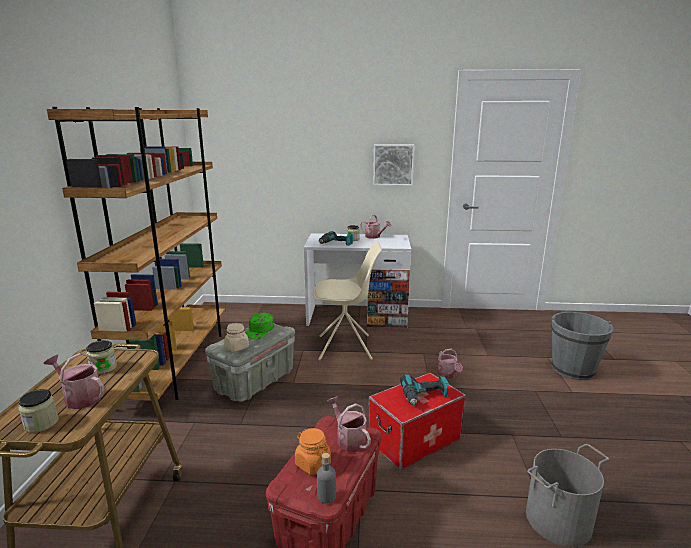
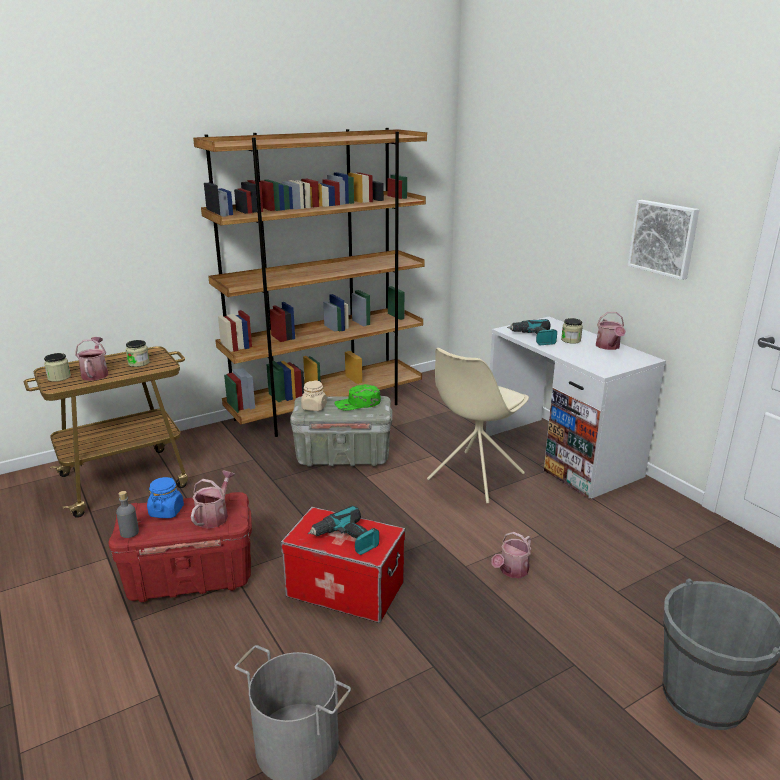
camera: 55 degrees right, 5 degrees up
orange jar [295,428,331,475] -> blue jar [147,477,184,518]
beige chair [313,242,382,360] -> beige chair turned 75 degrees clockwise [427,348,529,504]

